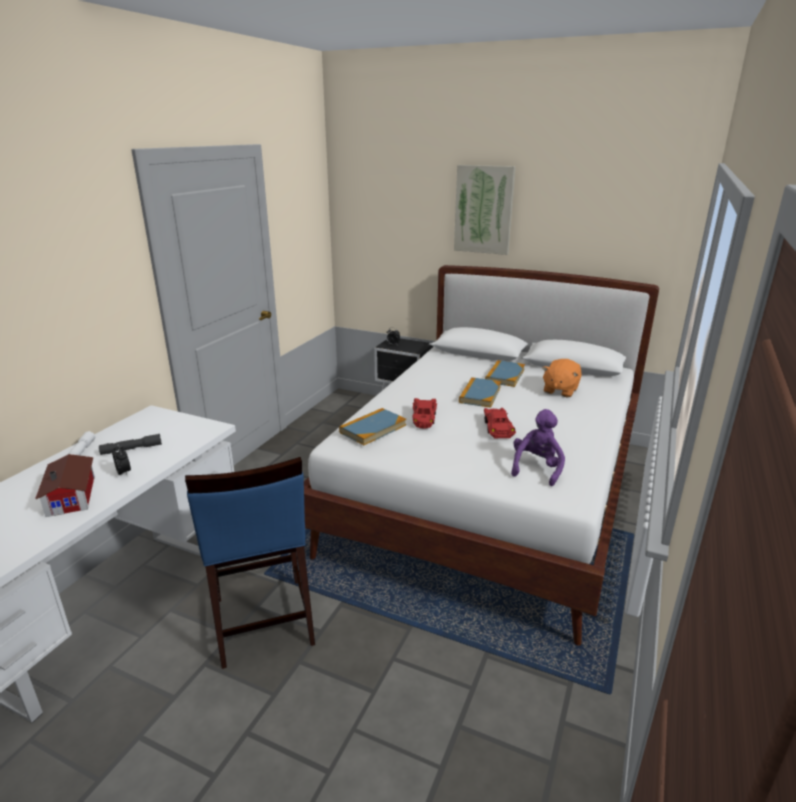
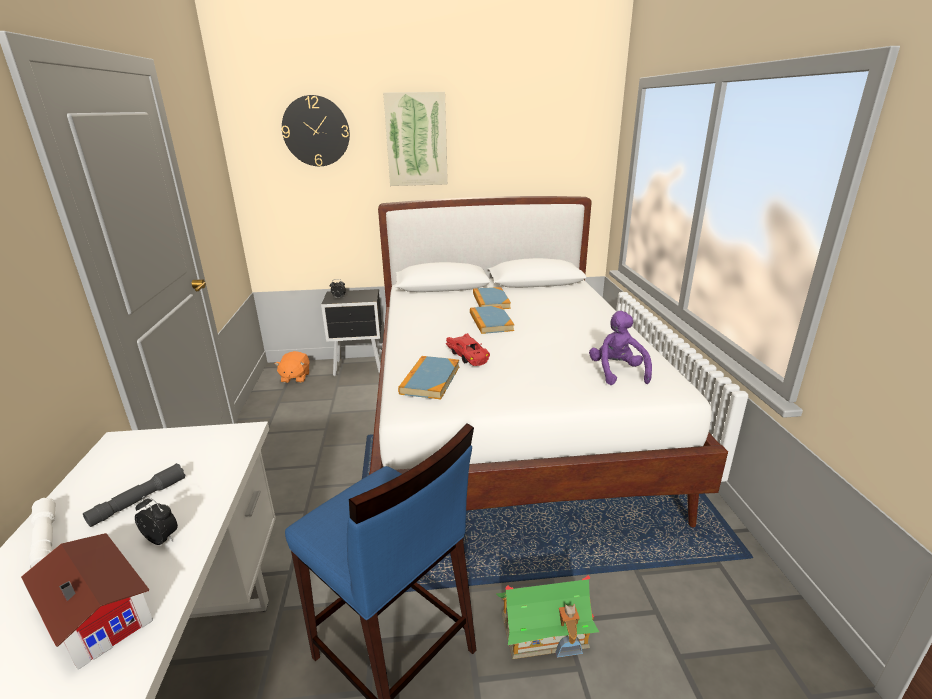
camera: 30 degrees left, 0 degrees up
red toy car [484,408,516,438] -> none
orange plush toy [542,359,582,398] -> orange plush toy moved to [275,351,310,383]
none -> wall clock [282,95,350,166]
none -> toy house [496,575,599,659]

